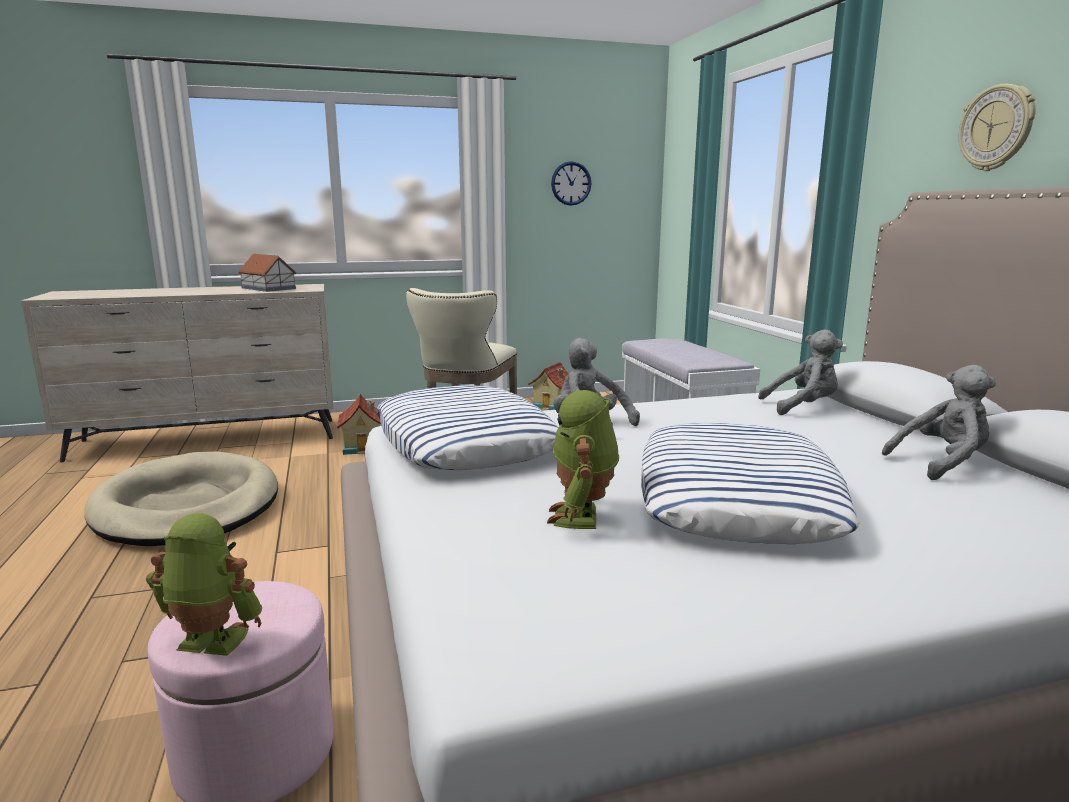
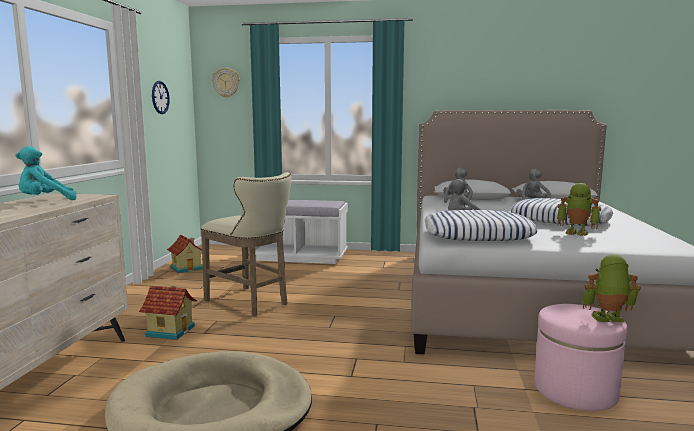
camera: 65 degrees left, 5 degrees down
toy robot [146,514,262,656] -> toy robot turned 60 degrees clockwise [582,254,641,322]
toy house [238,254,296,292] -> turquoise plush toy [15,146,77,200]
wall clock [959,84,1036,171] -> wall clock moved to [212,68,240,98]

